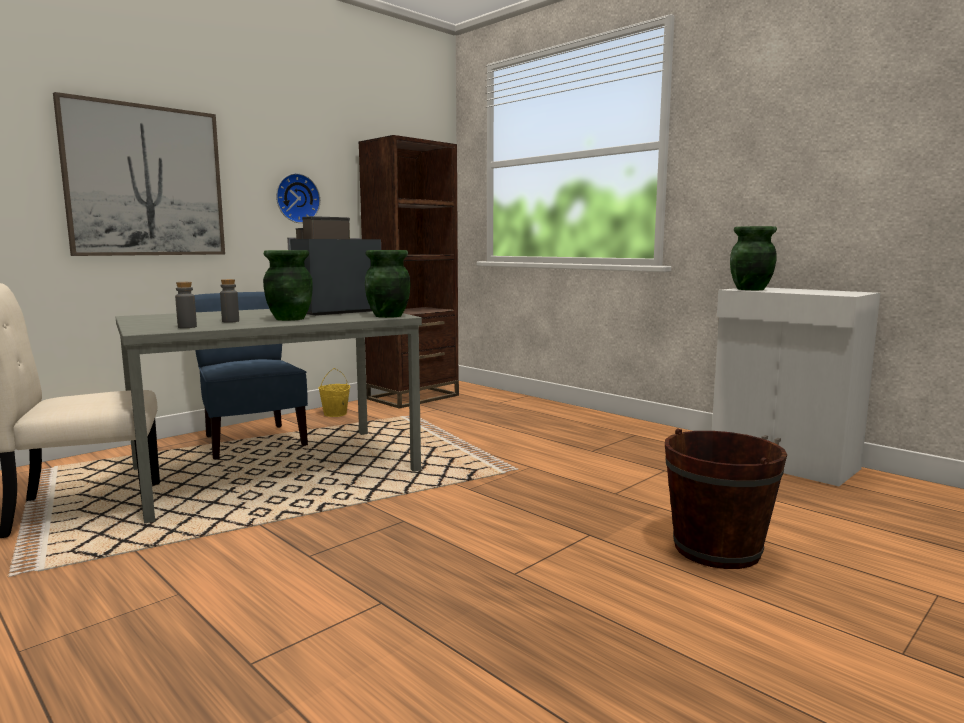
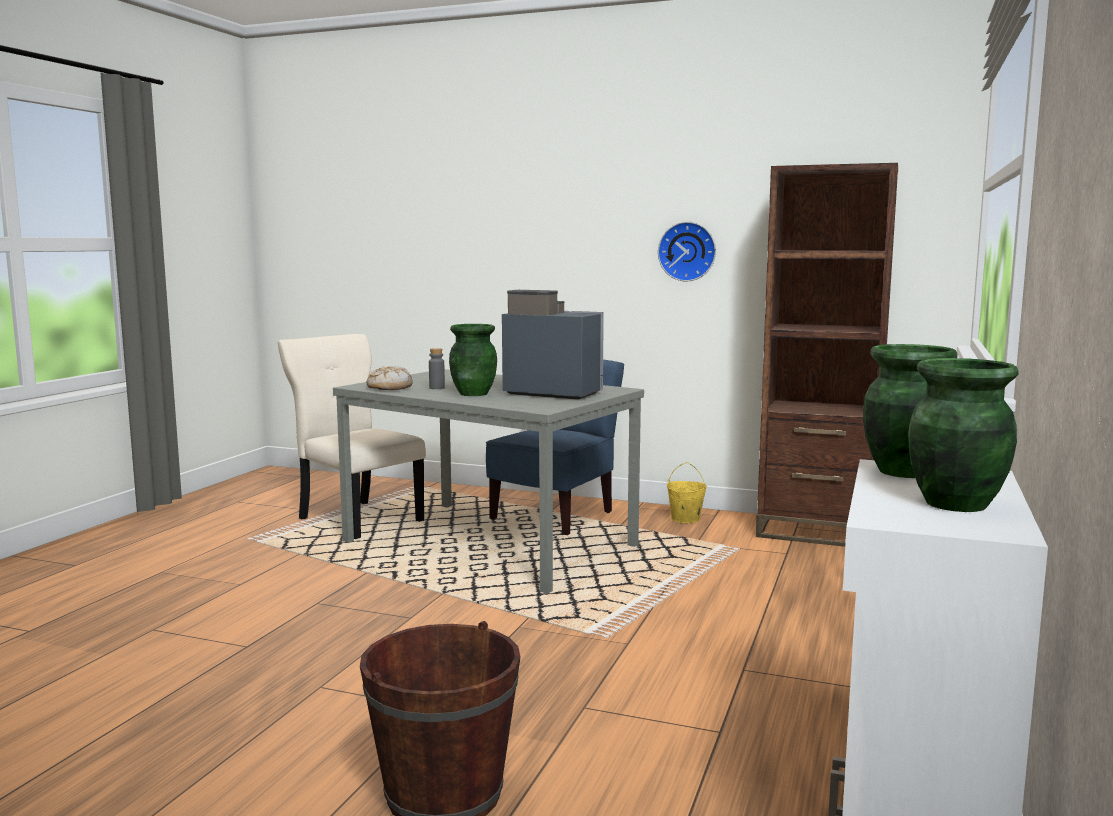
camera: 65 degrees right, 0 degrees up
picture [53,92,225,256] -> none
grey bottle [175,282,197,328] -> bread [367,366,412,390]
green vase [365,250,411,318] -> green vase moved to [908,358,1019,512]

